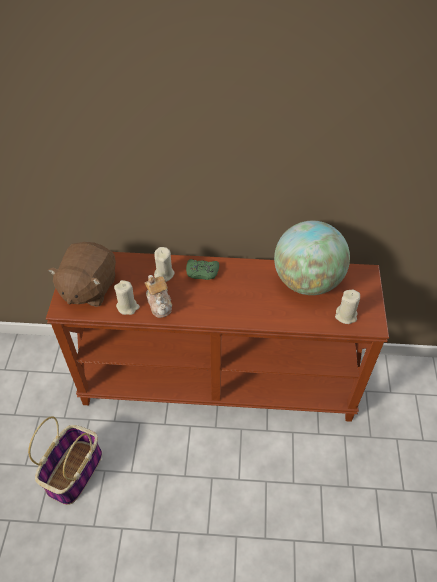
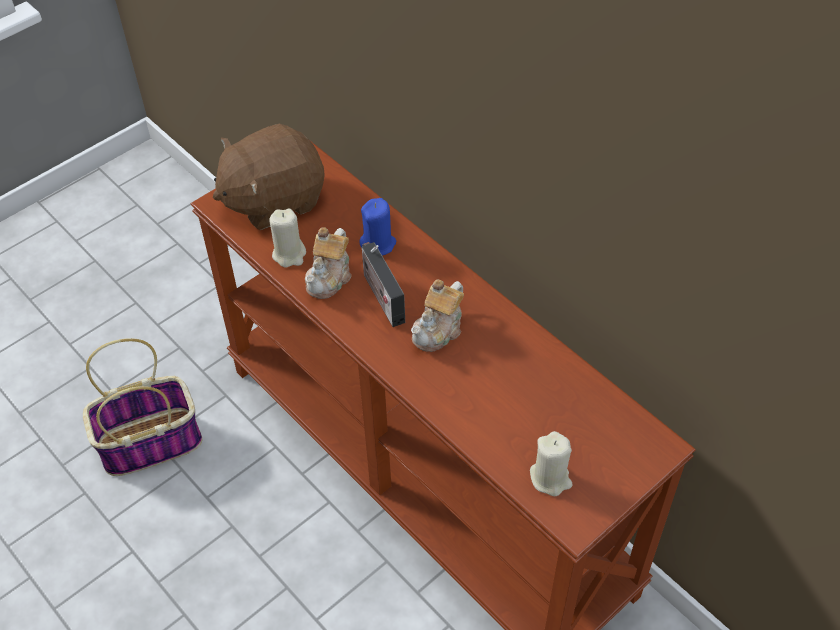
camera: 45 degrees right, 0 degrees up
beige candle [154,247,175,282] -> blue candle [360,198,396,256]
green game controller [186,259,219,280] -> none
globe [274,221,350,295] -> none
none -> radio [362,242,405,327]
none -> teapot [411,279,464,352]

